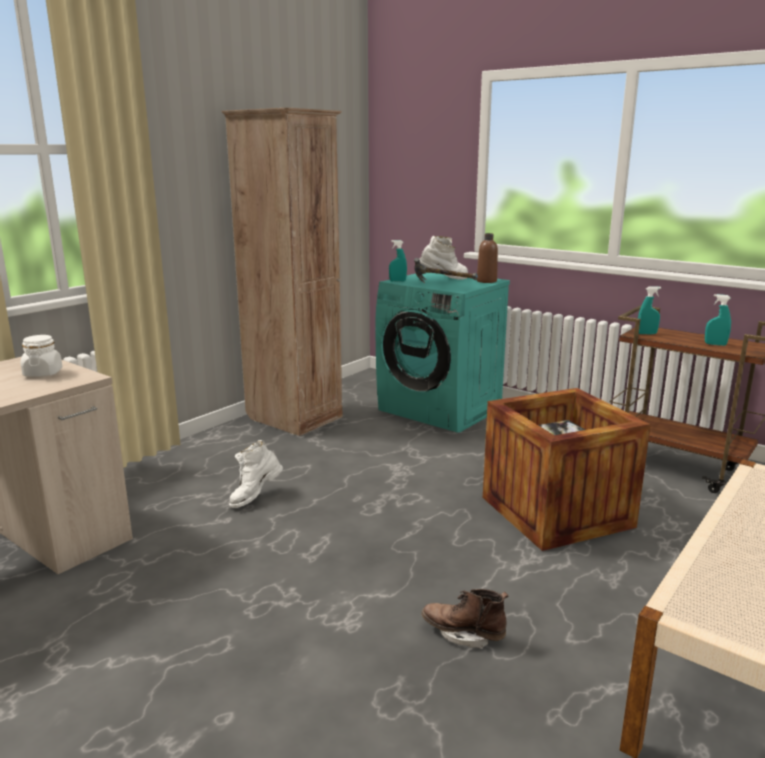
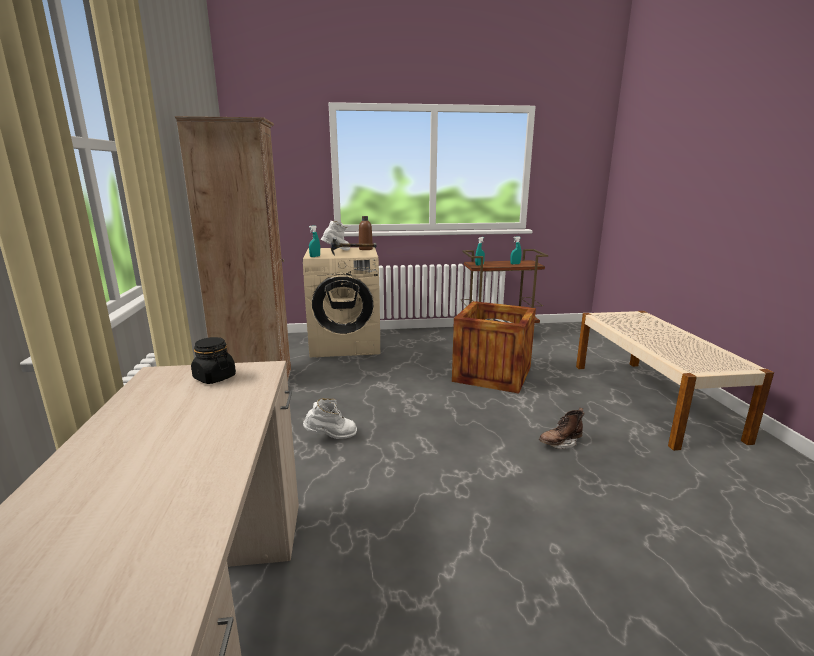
camera: 45 degrees left, 0 degrees up
white jar [21,335,62,377] -> black jar [191,337,236,384]
white boot [229,440,283,508] -> white boot turned 105 degrees counterclockwise [303,398,357,439]
turquoise washing machine [375,273,510,433] -> beige washing machine [303,247,380,357]

